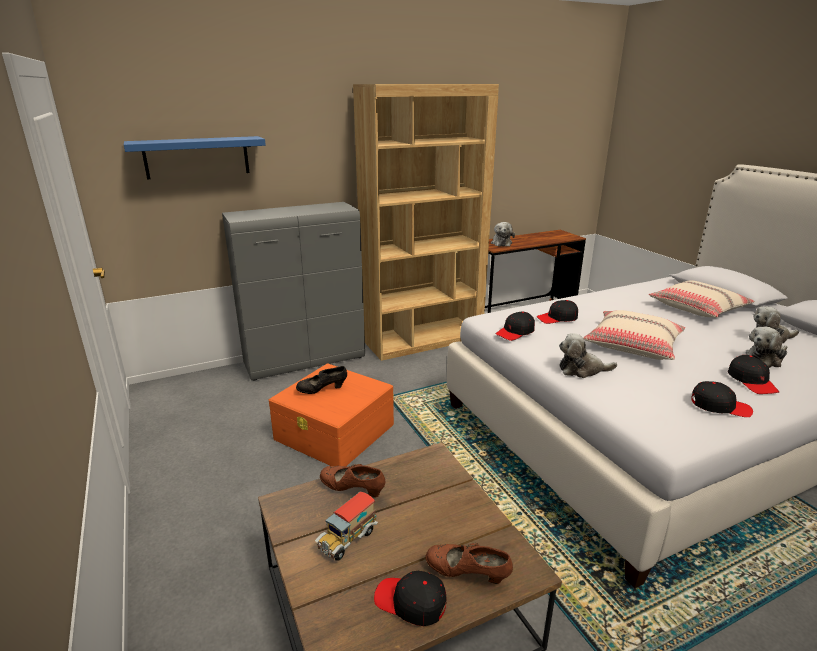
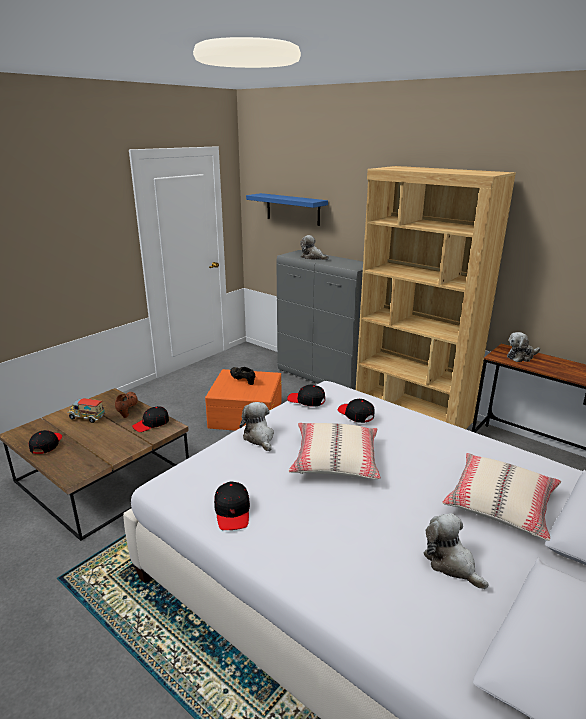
camera: 65 degrees right, 0 degrees up
brown shoe [425,543,513,584] -> none
black cap [728,355,779,394] -> black cap moved to [132,406,169,432]
plush toy [745,327,787,368] -> plush toy moved to [300,235,329,260]

